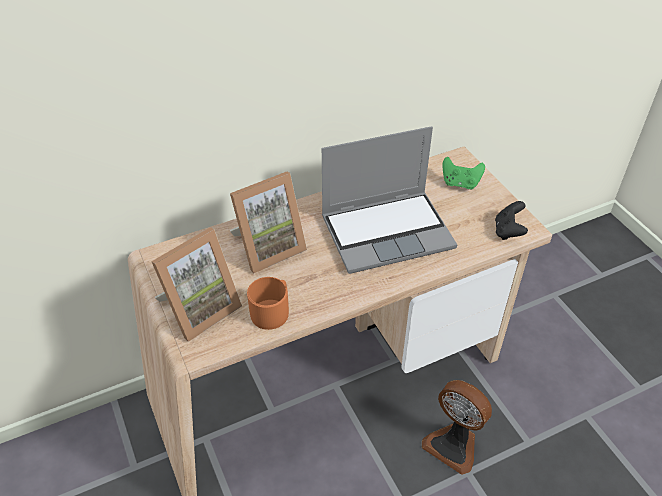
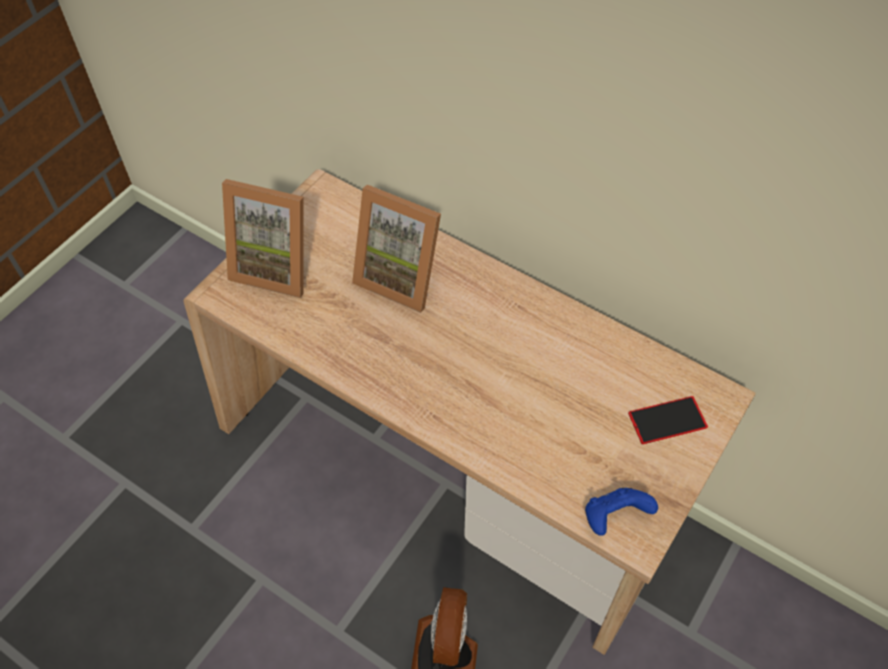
camera: 60 degrees right, 10 degrees up
orange mug [247,277,289,330] -> none
laptop [322,126,457,274] -> none
green game controller [443,157,485,190] -> phone [628,396,708,444]
black game controller [495,201,528,240] -> blue game controller [585,488,658,536]

